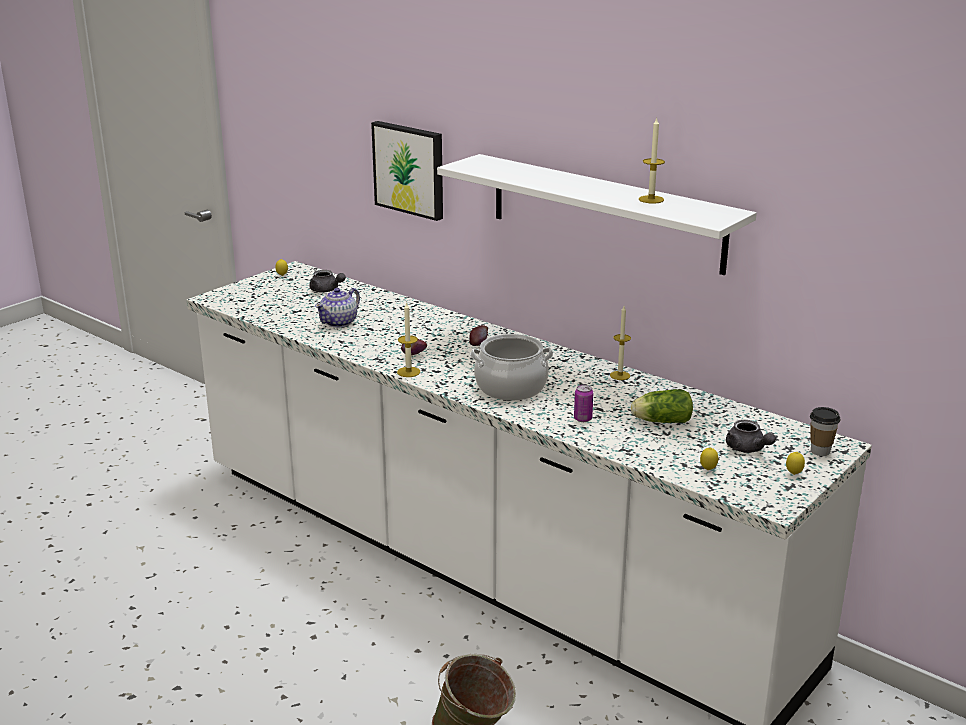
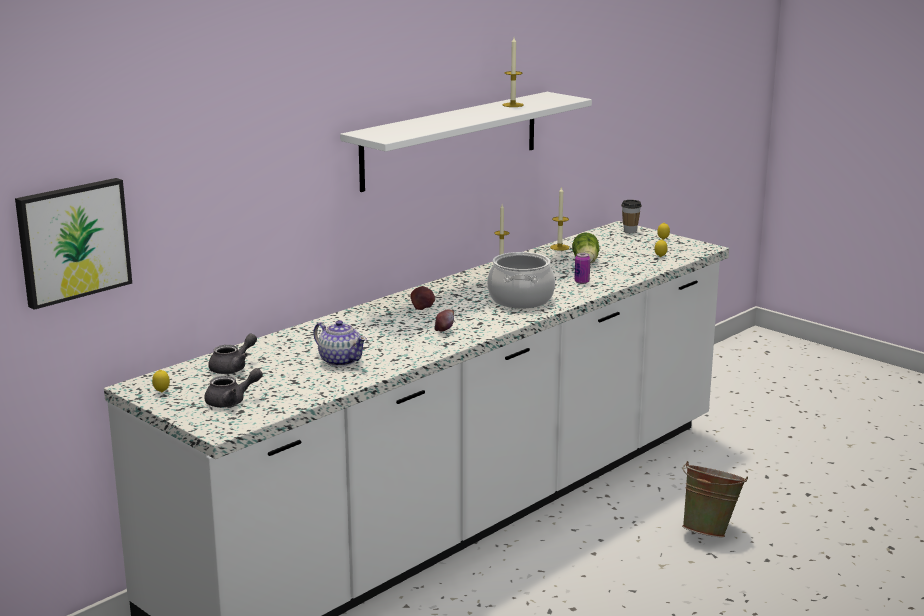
camera: 85 degrees left, 5 degrees down
picture [371,121,443,221] -> picture moved to [15,178,132,310]
candle [397,303,420,377] -> candle moved to [550,186,569,251]
grey teapot [726,420,776,453] -> grey teapot moved to [204,368,263,407]

